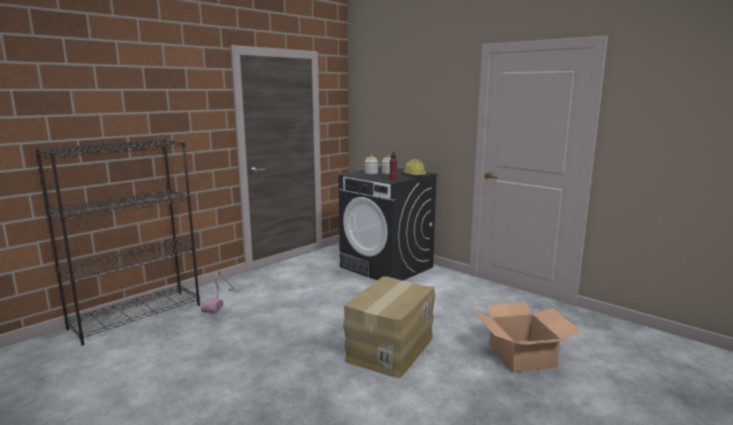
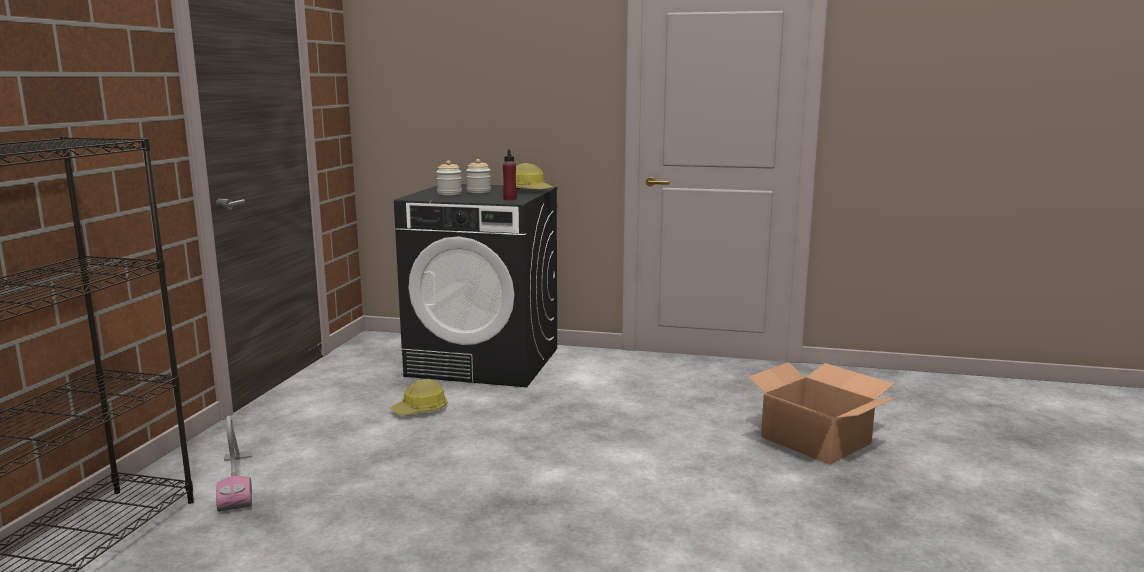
camera: 30 degrees left, 0 degrees up
cardboard box [343,276,435,378] -> none
none -> hard hat [390,379,447,415]

